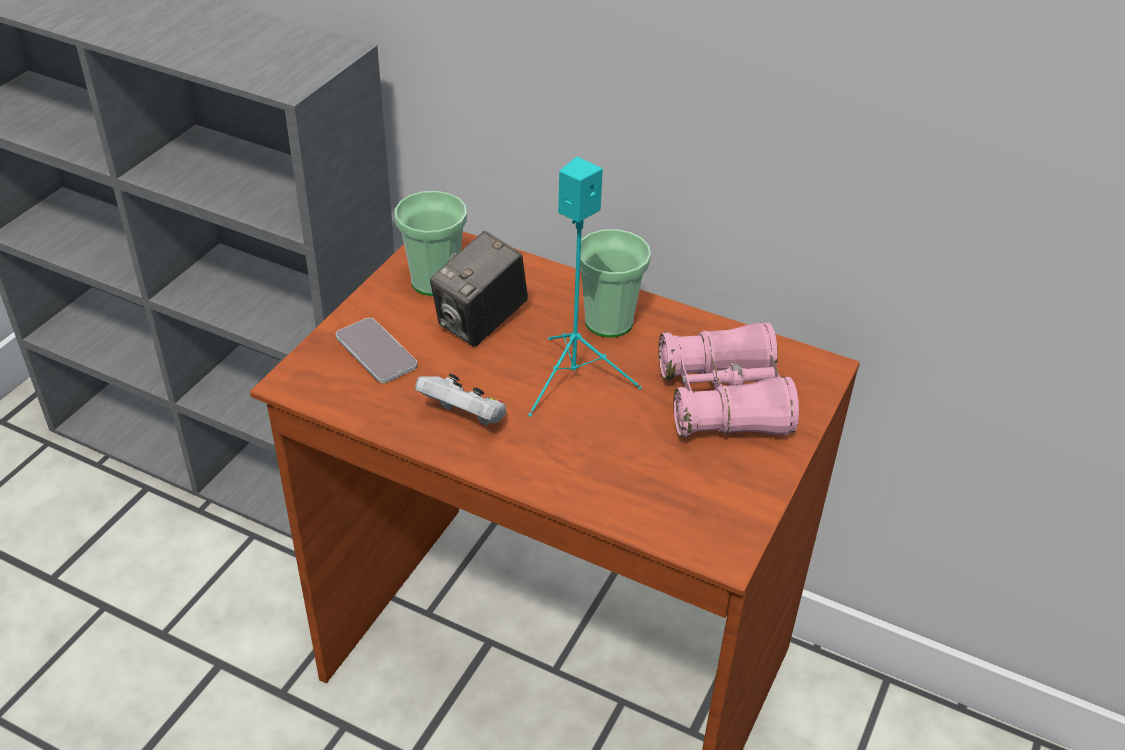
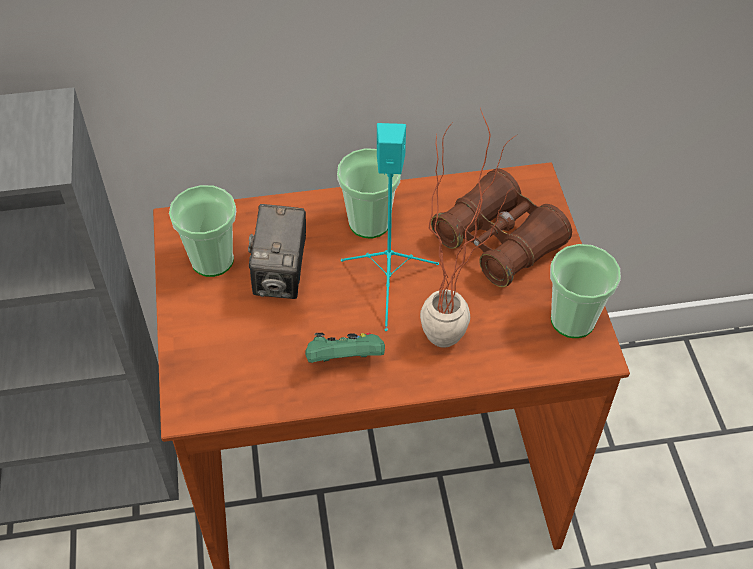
camera: 35 degrees left, 10 degrees up
phone [336,318,418,383] -> none
white game controller [415,374,506,426] -> green game controller [305,332,385,363]
pink binoculars [659,322,799,438] -> brown binoculars [431,168,572,287]
none -> potted plant [420,108,517,348]
none -> cup [550,244,621,338]

